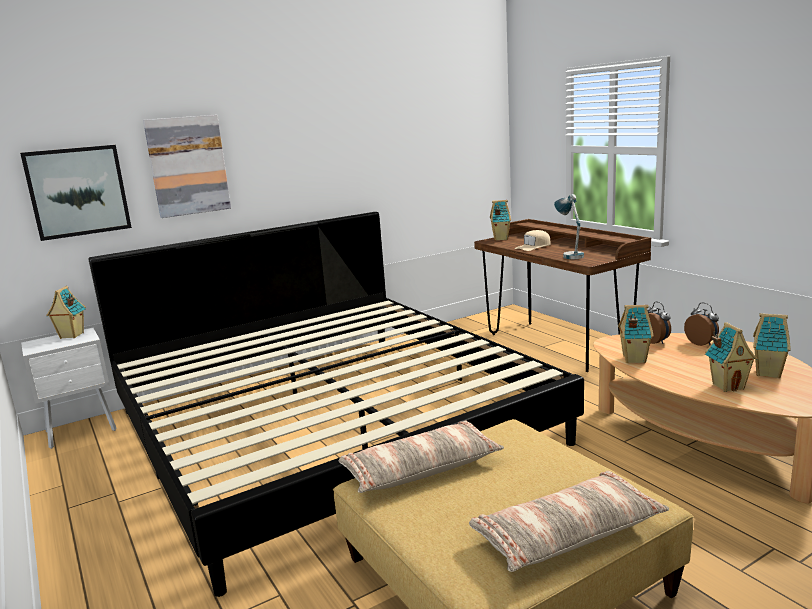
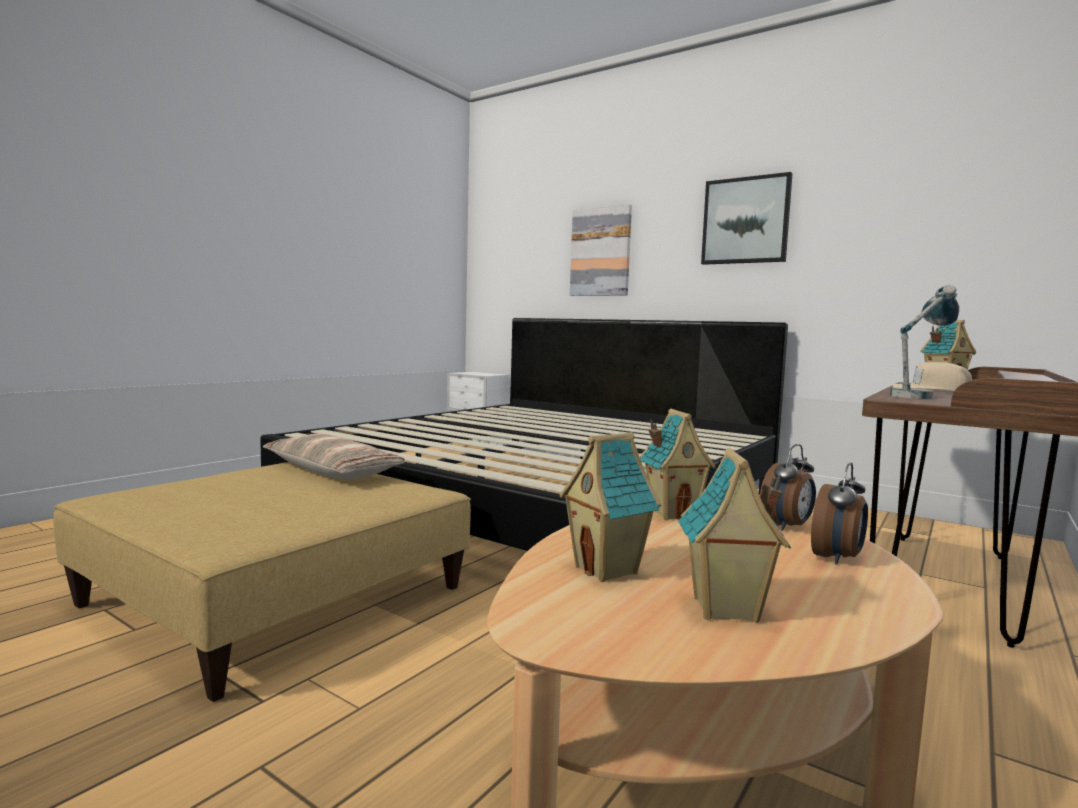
camera: 65 degrees right, 10 degrees down
picture [20,145,132,241] -> picture moved to [701,172,793,265]
toy house [46,286,86,339] -> none
pillow [469,471,669,572] -> none

